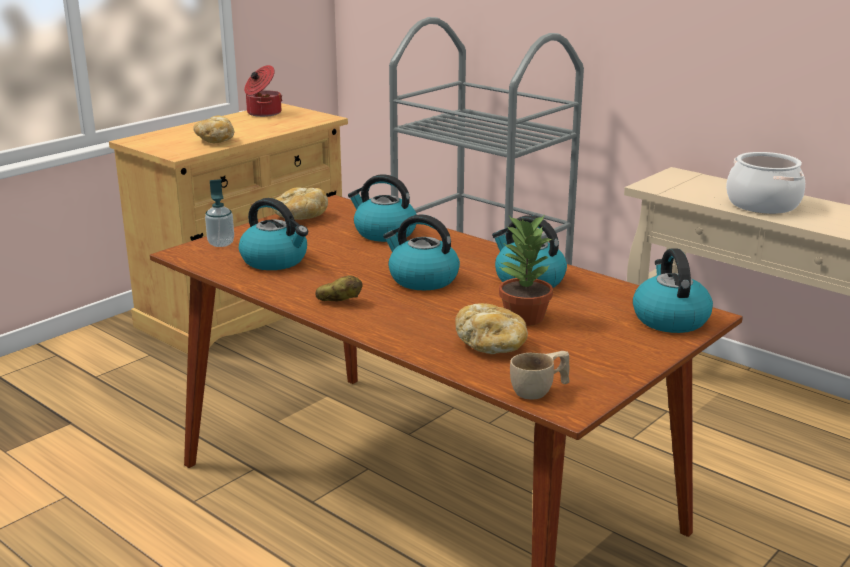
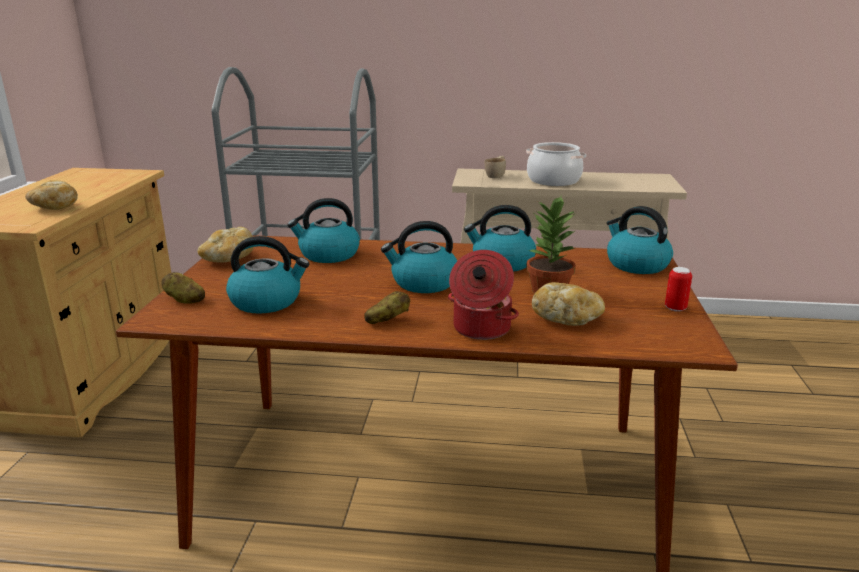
camera: 35 degrees left, 0 degrees up
soap dispenser [205,179,234,247] -> potato [161,272,205,304]
cooking pot [244,65,282,117] -> cooking pot moved to [448,250,519,340]
beige cup [510,351,570,399] -> beige cup moved to [485,156,506,178]
none -> can [665,267,692,312]

